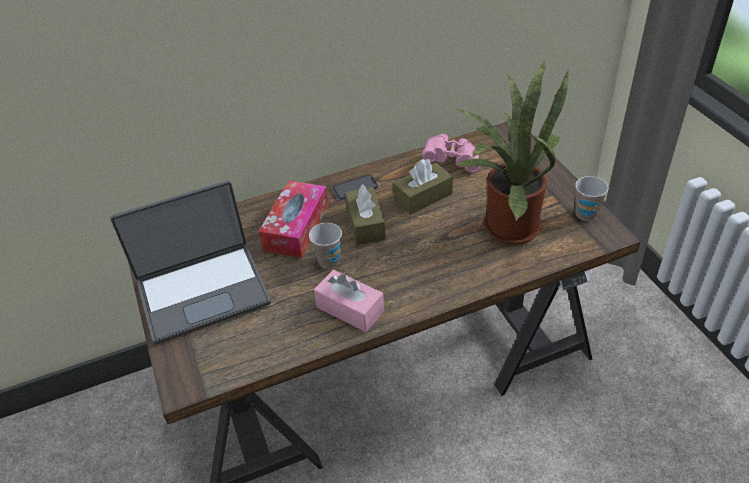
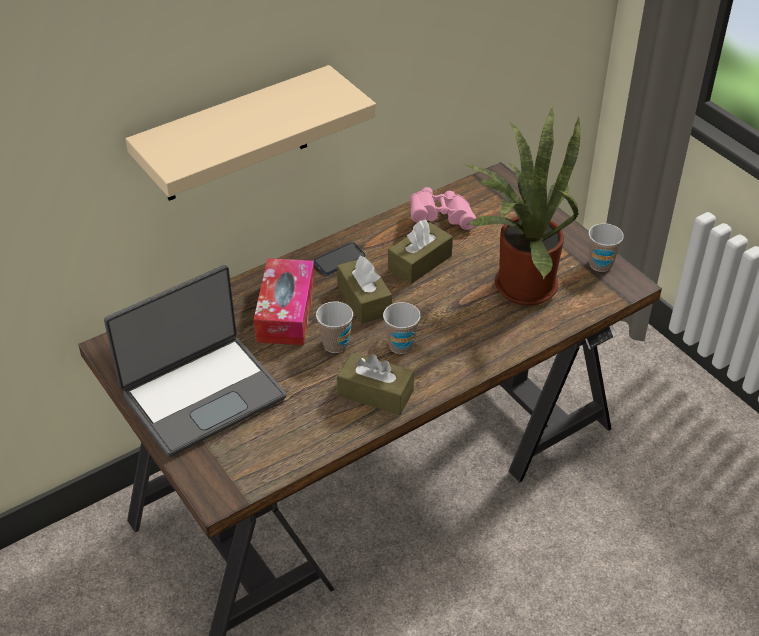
camera: 15 degrees left, 0 degrees up
pink tissue box [314,270,385,332] -> brown tissue box [337,352,414,415]
none -> beige shelf [125,65,376,201]
none -> cup [383,302,421,354]

